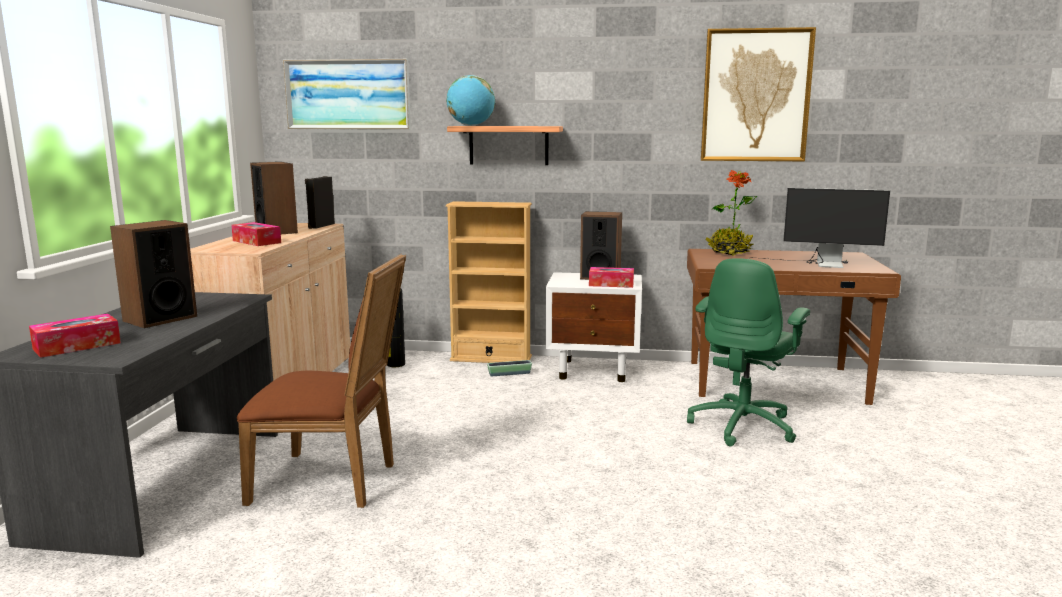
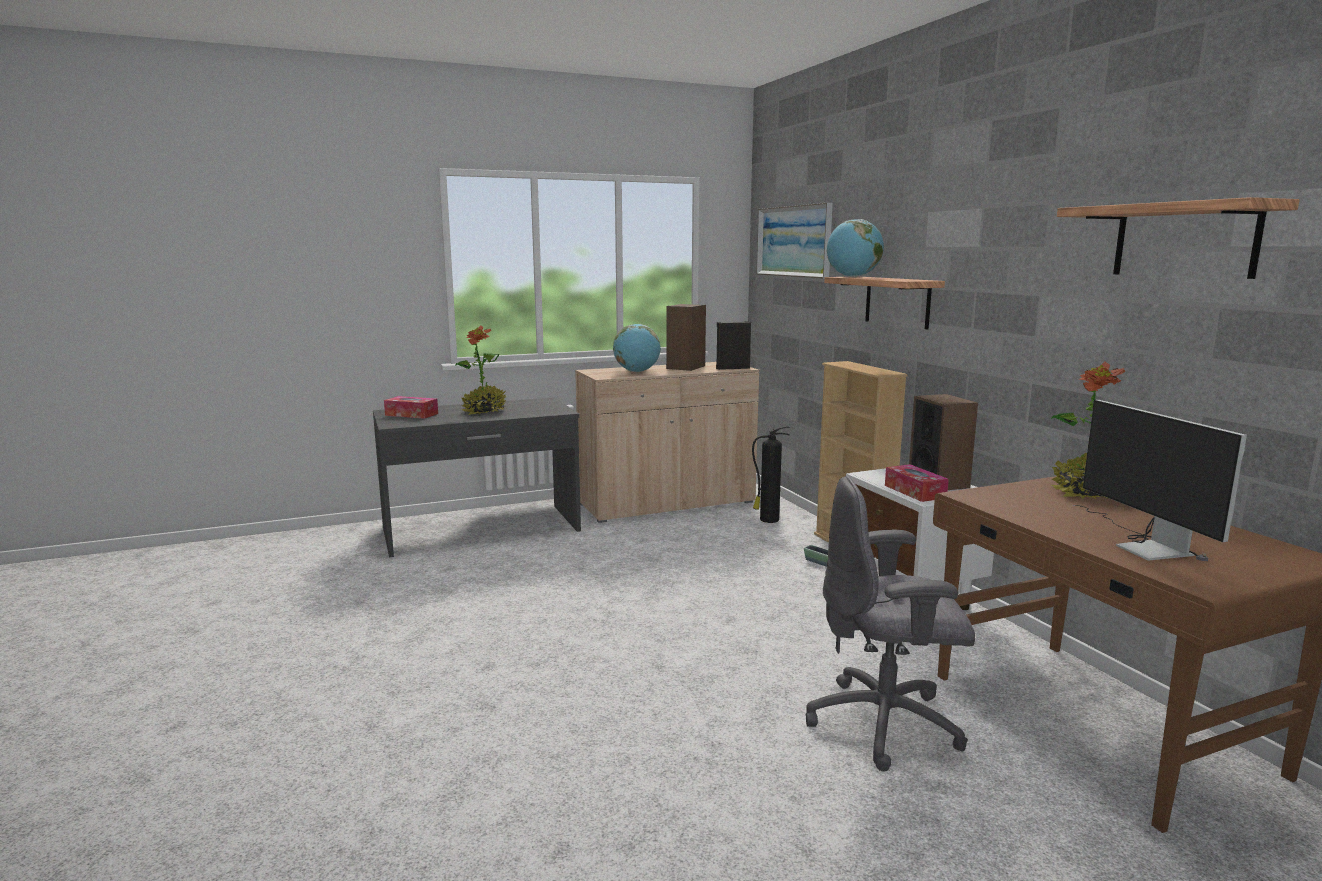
camera: 60 degrees right, 0 degrees up
speaker [110,220,197,328] -> potted plant [455,325,506,415]
tissue box [231,222,281,246] -> globe [613,324,661,372]
brown chair [237,254,406,508] -> none
green office chair [687,258,810,446] -> grey office chair [806,476,975,772]
picture [701,27,816,161] -> shelf [1057,197,1300,279]

